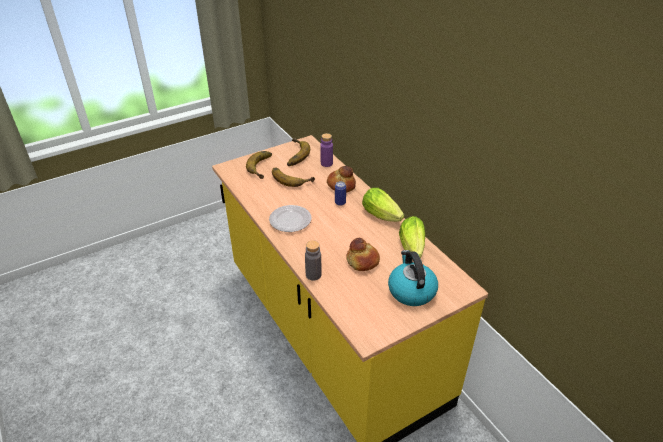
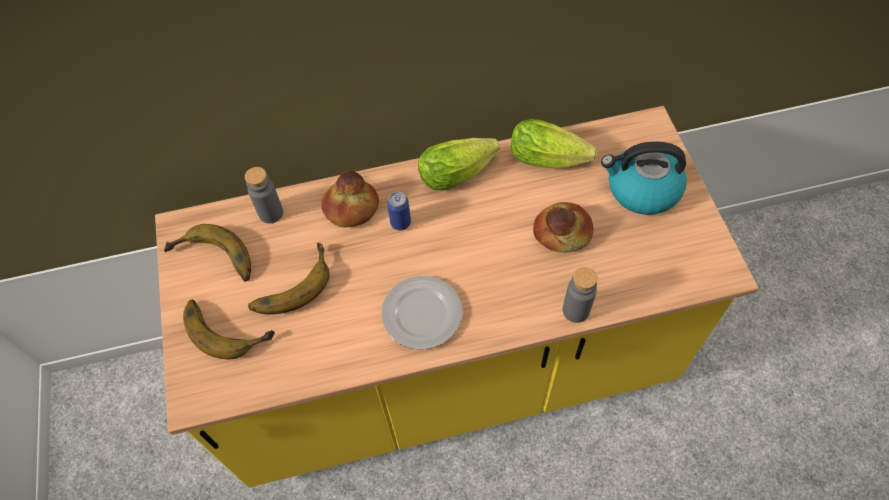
camera: 70 degrees left, 20 degrees up
purple bottle [320,133,333,167] -> grey bottle [245,167,283,223]

